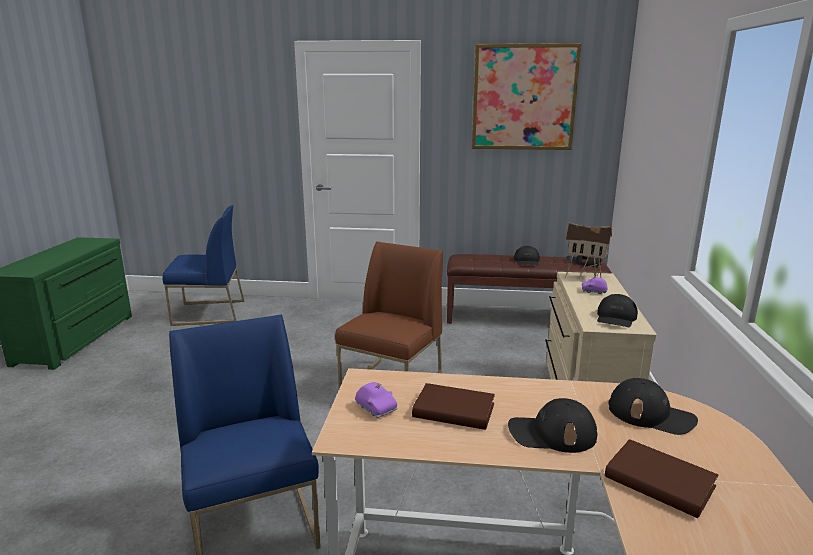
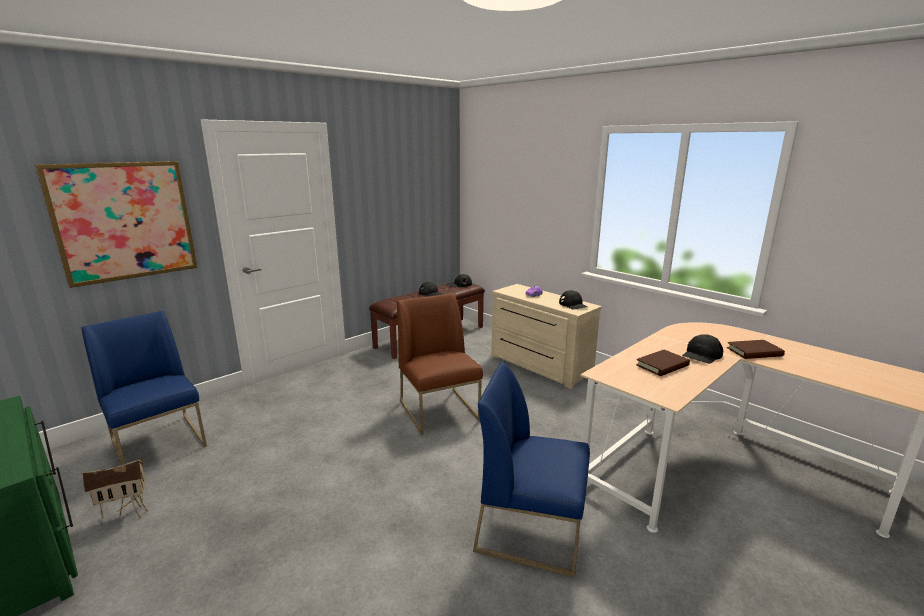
camera: 50 degrees left, 0 degrees up
blue chair [162,205,244,326] -> blue chair turned 75 degrees counterclockwise [82,311,207,465]
purple toy car [355,382,397,418] -> none
picture [472,43,581,150] -> picture moved to [35,161,198,288]
toy house [565,222,612,278] -> toy house moved to [82,459,148,529]
black cap [608,378,698,435] -> none

